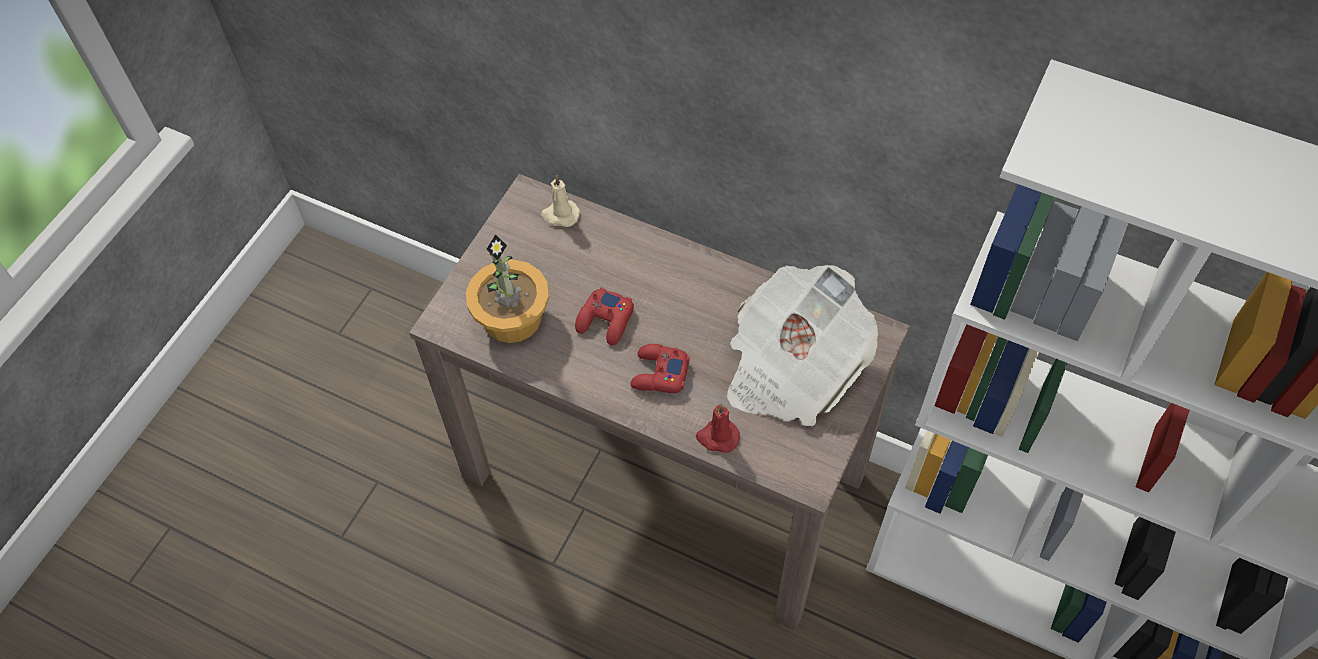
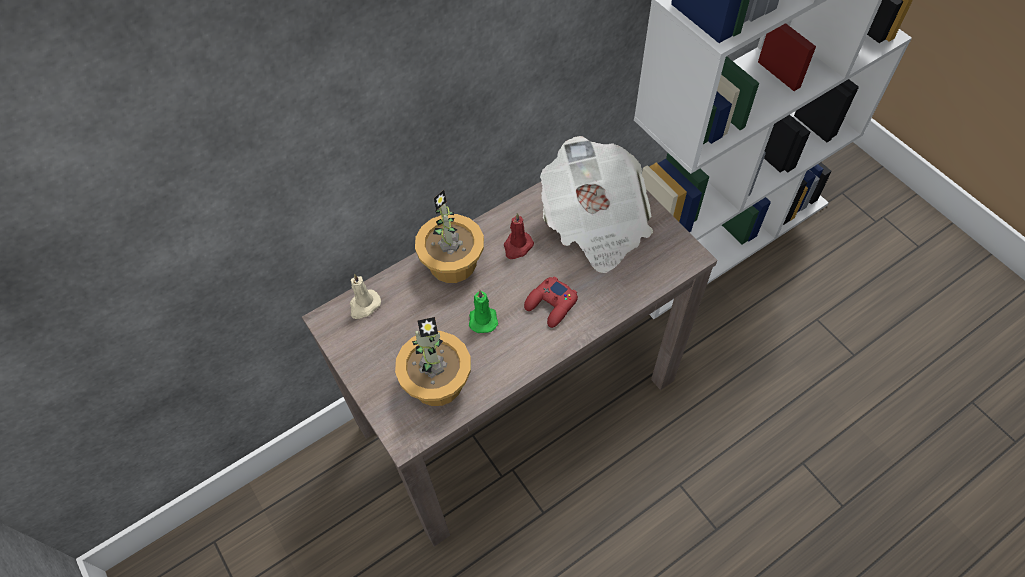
camera: 60 degrees left, 0 degrees up
red game controller [575,287,634,346] -> green candle [469,290,498,333]
red candle [696,404,740,453] -> red candle moved to [503,213,534,259]
none -> potted plant [415,190,484,283]

